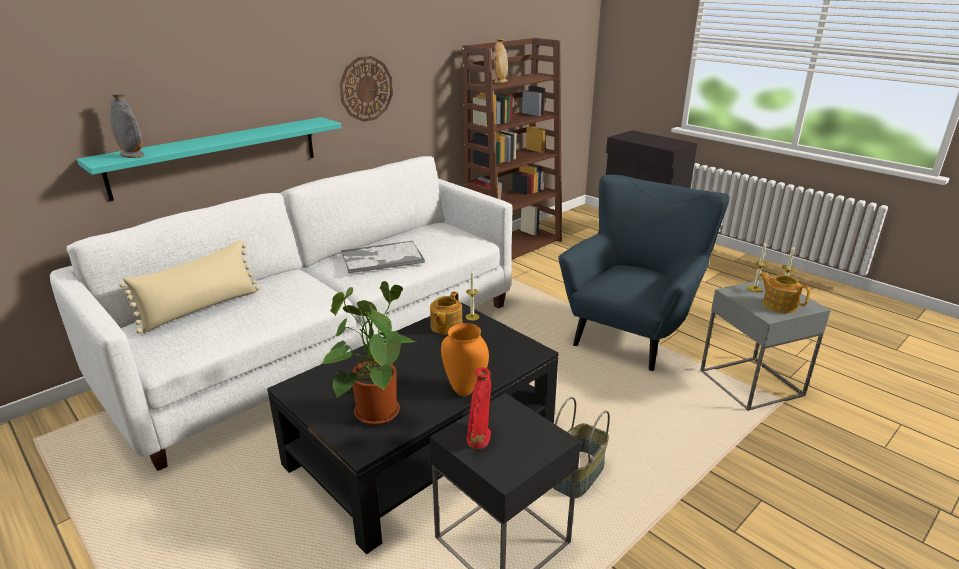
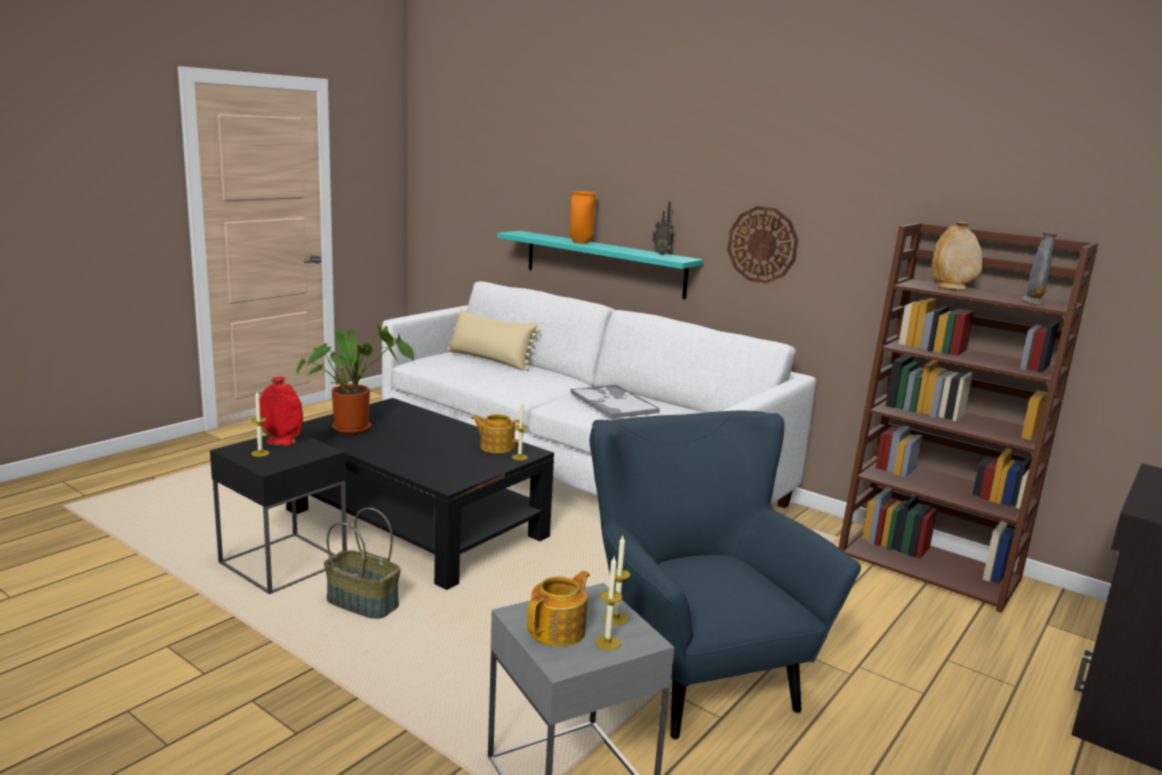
camera: 80 degrees right, 10 degrees down
grey vase [109,92,144,158] -> grey vase moved to [1022,231,1058,305]
orange vase [441,323,489,396] -> orange vase moved to [570,191,596,244]
blue armchair [558,175,730,371] -> blue armchair turned 135 degrees counterclockwise [589,410,861,740]
none -> candle [251,392,270,457]
none -> radio [652,201,674,255]

